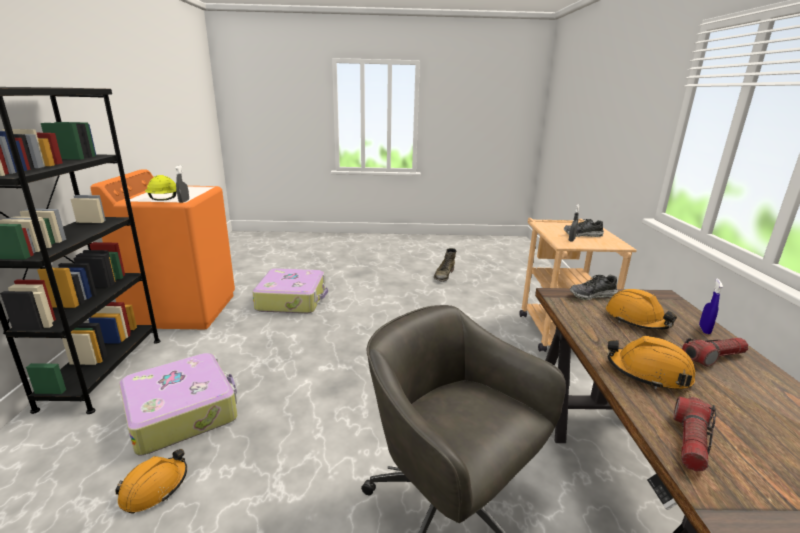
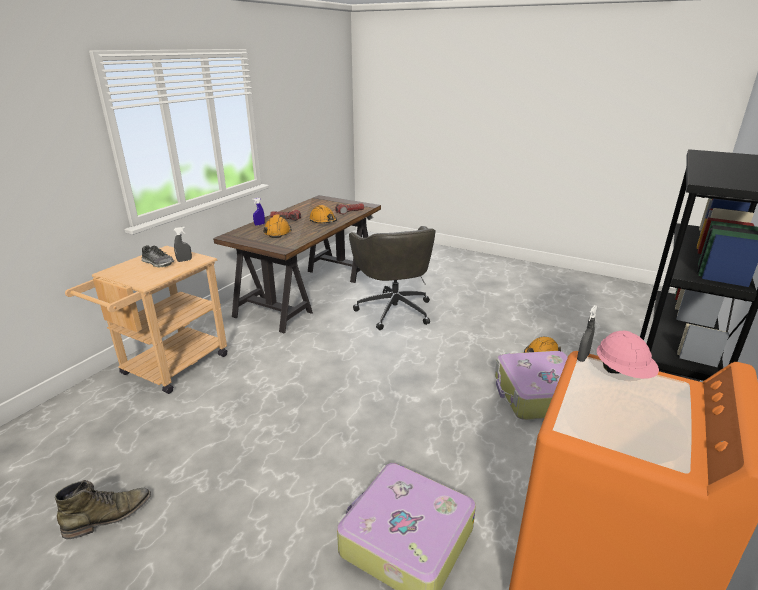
camera: 150 degrees left, 5 degrees up
yellow hard hat [145,175,177,201] -> pink hard hat [597,331,659,379]
shoe [570,274,618,300] -> none

